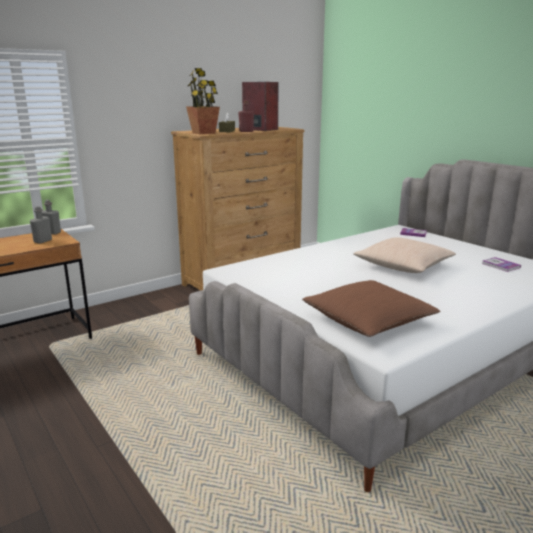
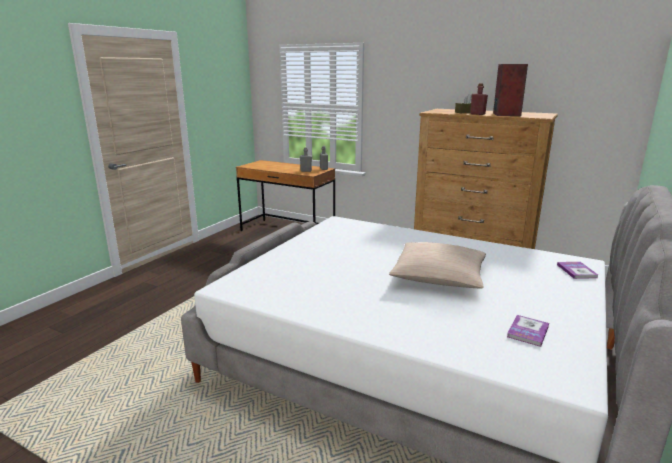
camera: 65 degrees right, 0 degrees up
potted plant [186,68,220,134] -> none
brown pillow [302,280,441,337] -> none

